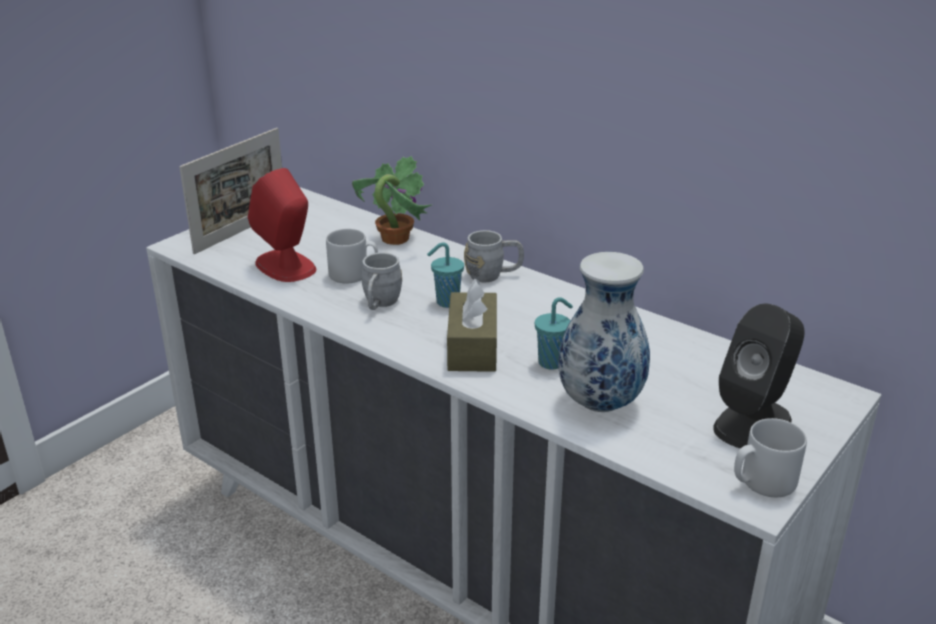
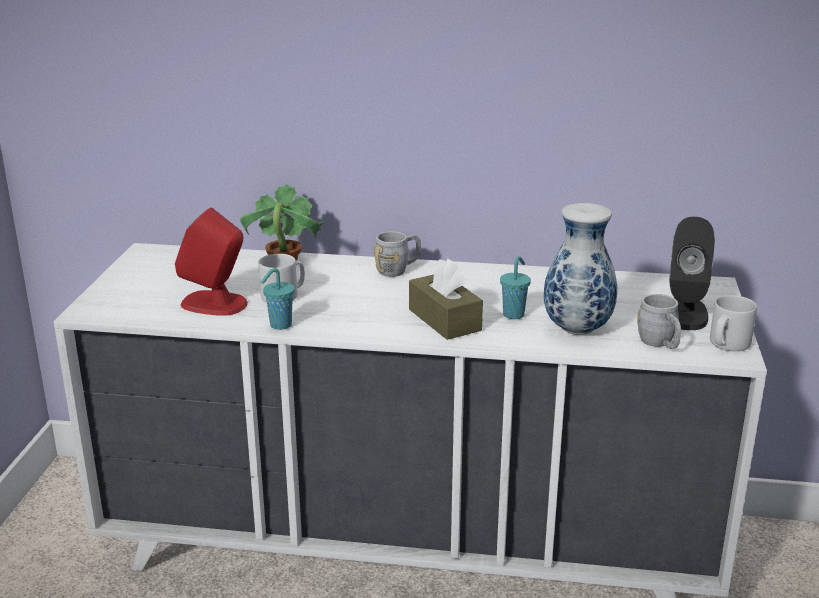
camera: 30 degrees left, 5 degrees down
picture frame [179,128,282,254] -> none
grey mug [361,252,402,310] -> grey mug moved to [637,294,681,349]
turquoise cup [427,243,464,308] -> turquoise cup moved to [261,268,295,330]

